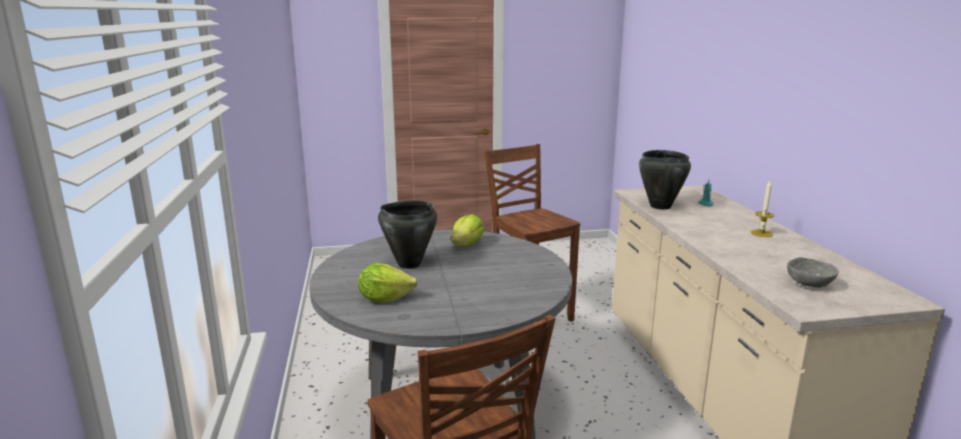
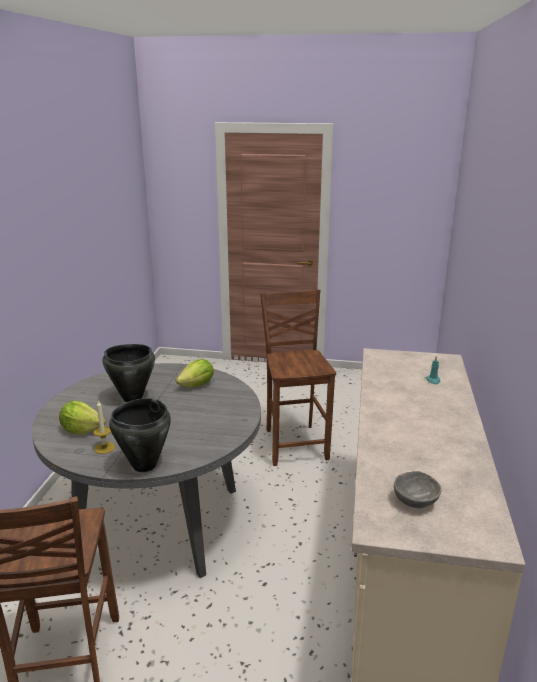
camera: 20 degrees right, 5 degrees up
black cooking pot [639,150,691,210] -> black cooking pot moved to [109,398,171,472]
candle [751,181,774,237] -> candle moved to [93,400,115,454]

